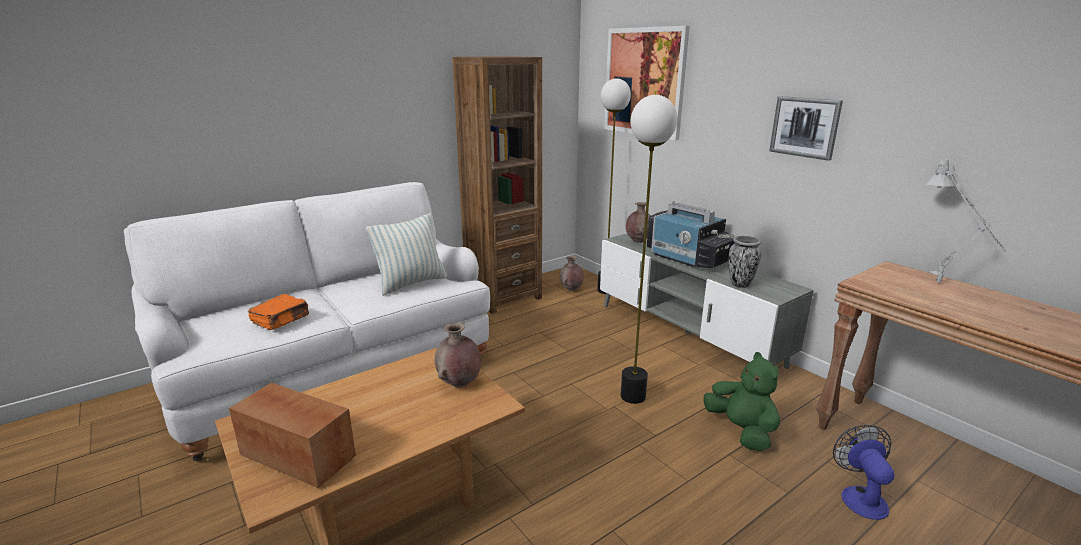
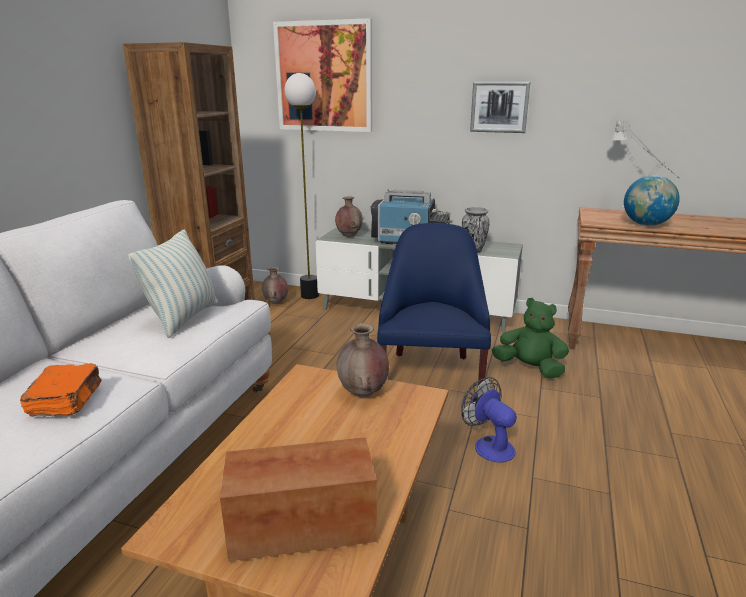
camera: 35 degrees left, 0 degrees up
floor lamp [621,95,678,404] -> blue armchair [377,223,491,383]
fan [833,425,895,520] -> fan moved to [461,377,517,463]
none -> globe [624,175,680,226]

